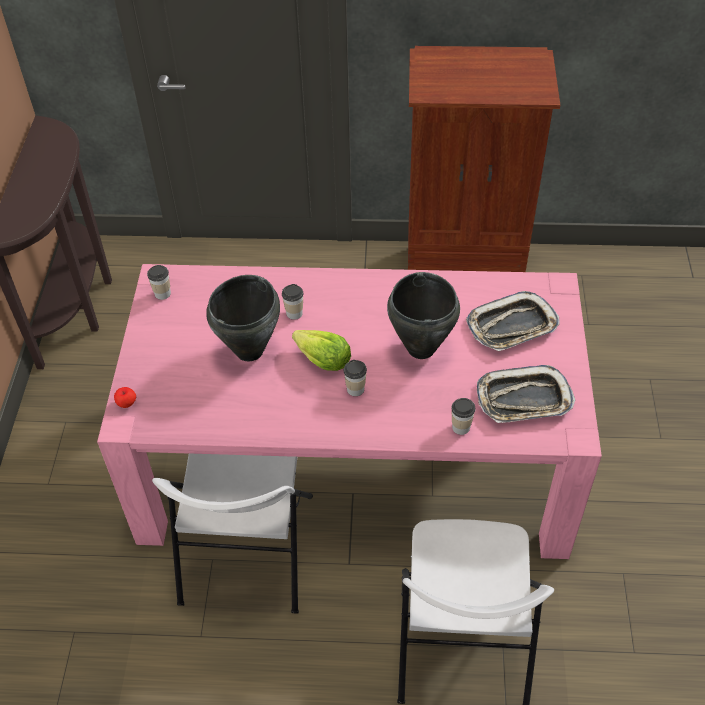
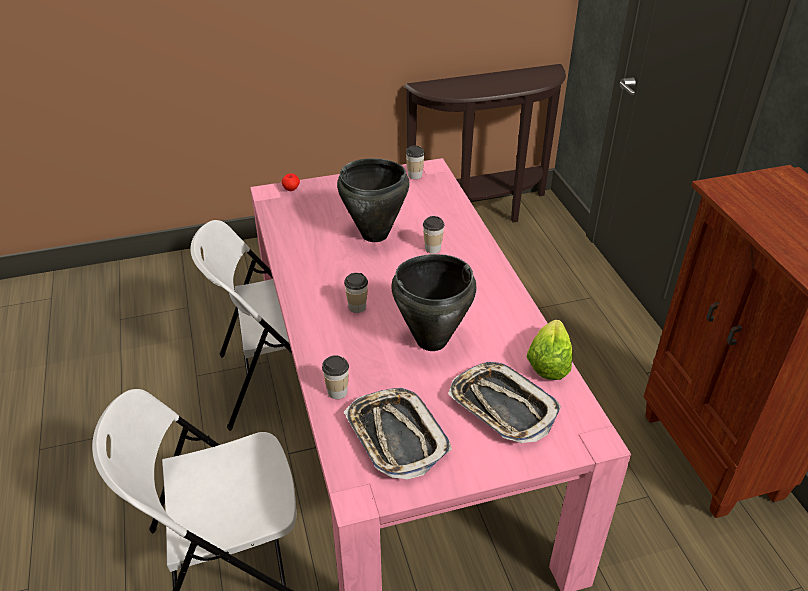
camera: 70 degrees right, 10 degrees down
lettuce [292,330,351,371] -> lettuce moved to [527,320,573,380]

